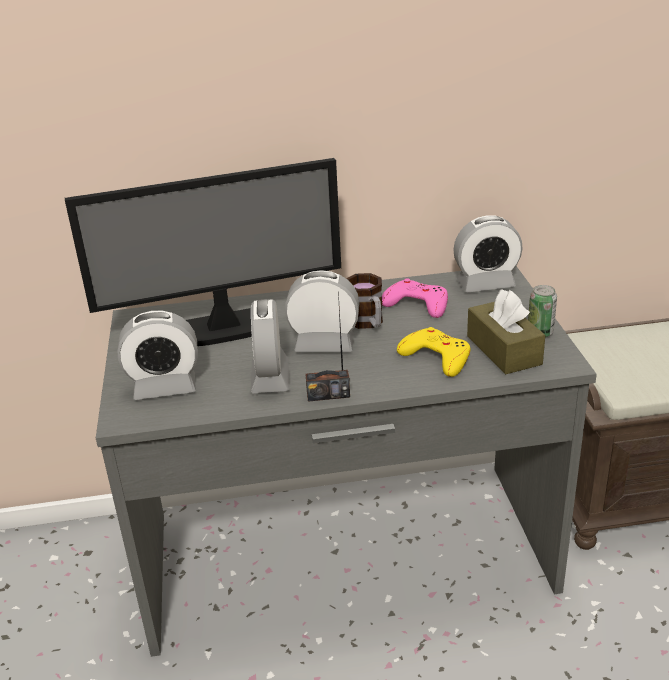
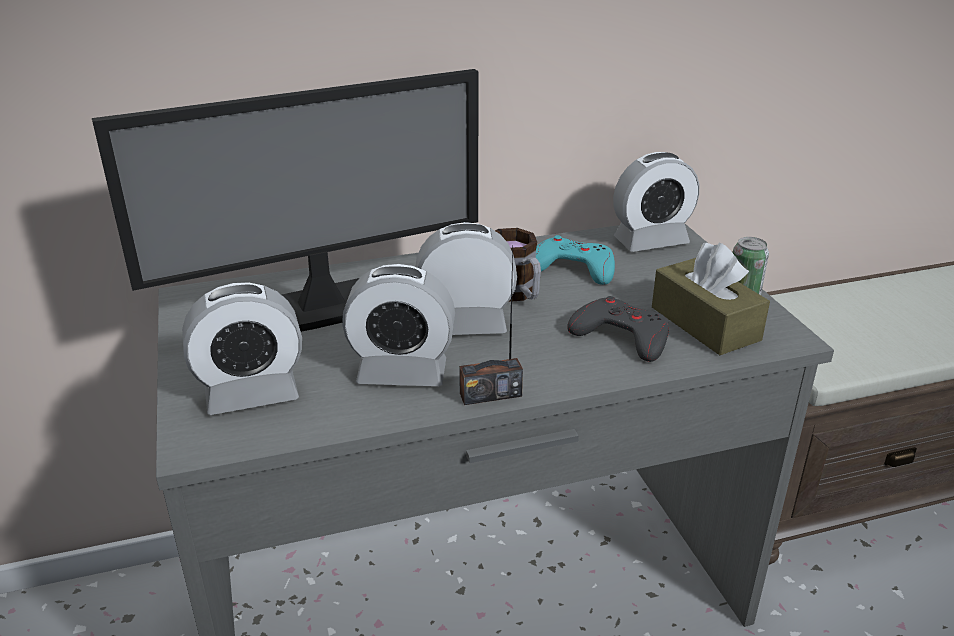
camera: 10 degrees left, 0 degrees up
alarm clock [251,299,290,393] -> alarm clock turned 75 degrees counterclockwise [342,264,455,386]
pink game controller [382,278,448,318] -> turquoise game controller [536,235,615,285]
yellow game controller [397,327,471,377] -> grey game controller [567,296,669,362]

